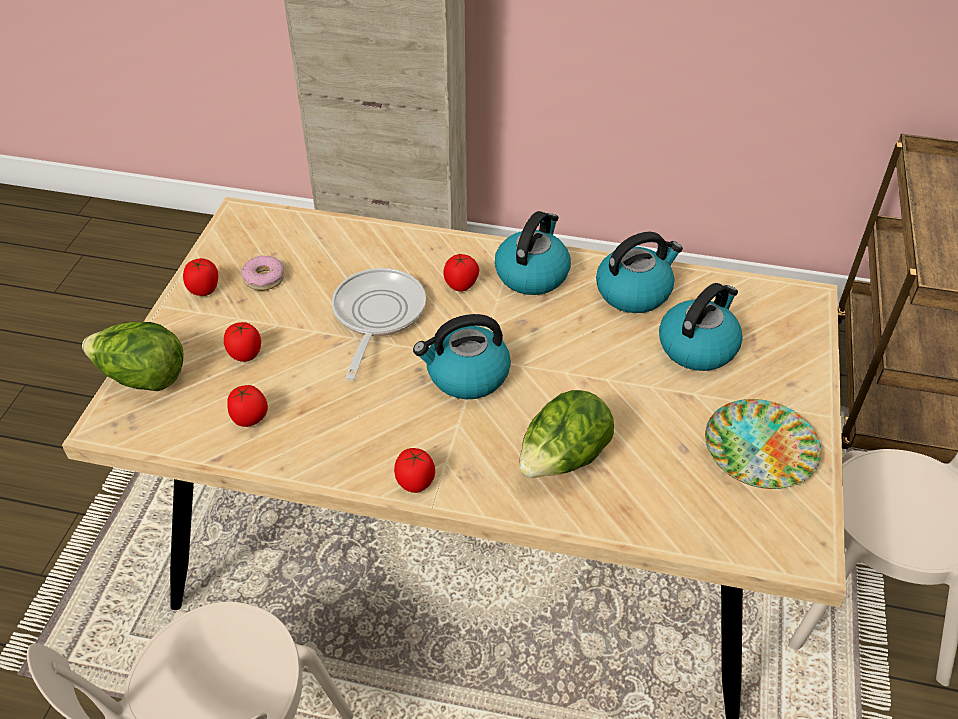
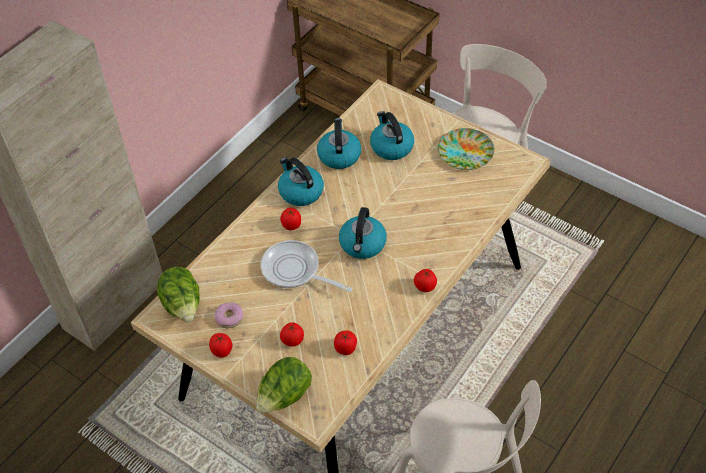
camera: 65 degrees left, 5 degrees up
lettuce [519,390,614,478] -> lettuce moved to [157,267,200,322]

